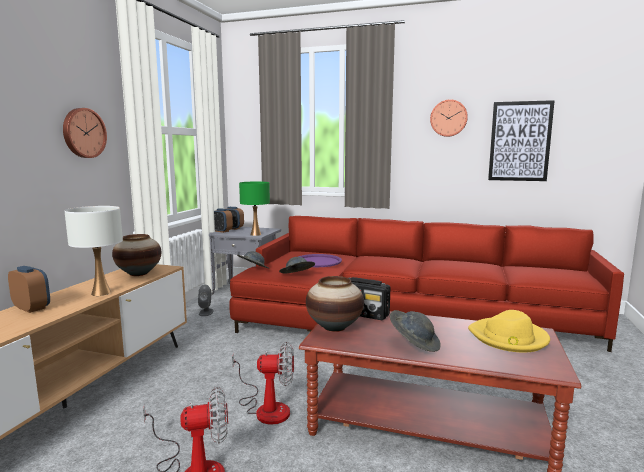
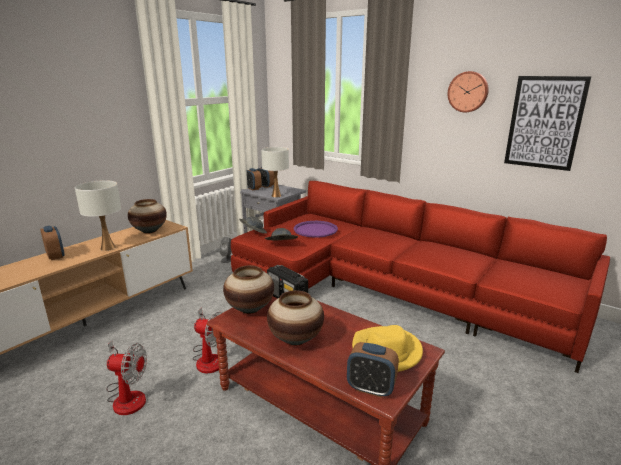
camera: 20 degrees right, 10 degrees up
wall clock [63,108,107,158] -> none
green table lamp [239,181,270,236] -> white table lamp [261,147,289,197]
grey hat [390,310,441,352] -> vase [267,290,324,346]
none -> alarm clock [347,342,399,398]

